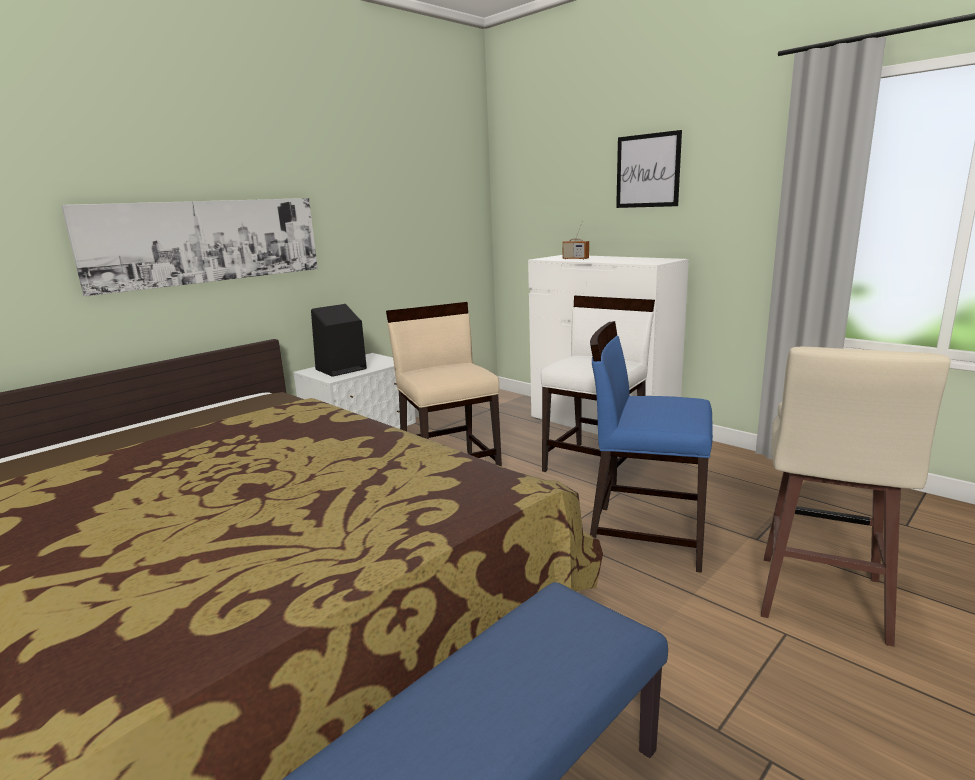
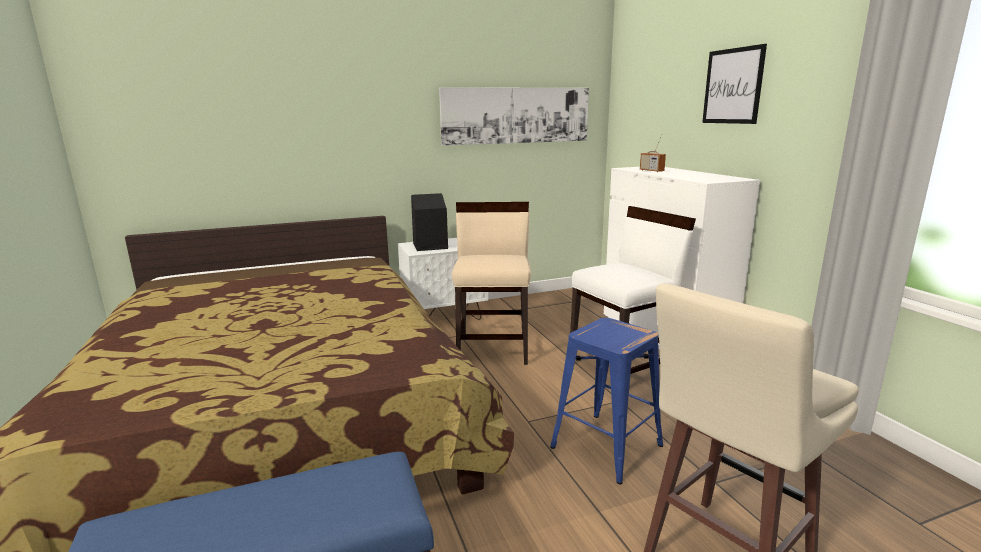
camera: 25 degrees right, 0 degrees up
picture [61,198,318,297] -> picture moved to [439,87,589,146]
blue chair [590,321,713,573] -> blue stool [550,318,663,484]

